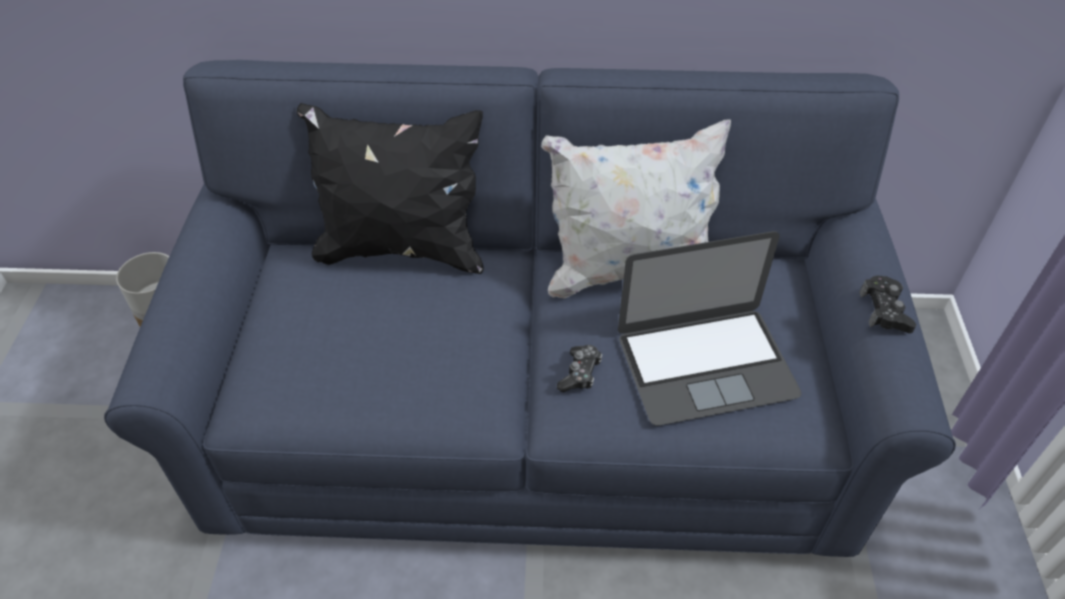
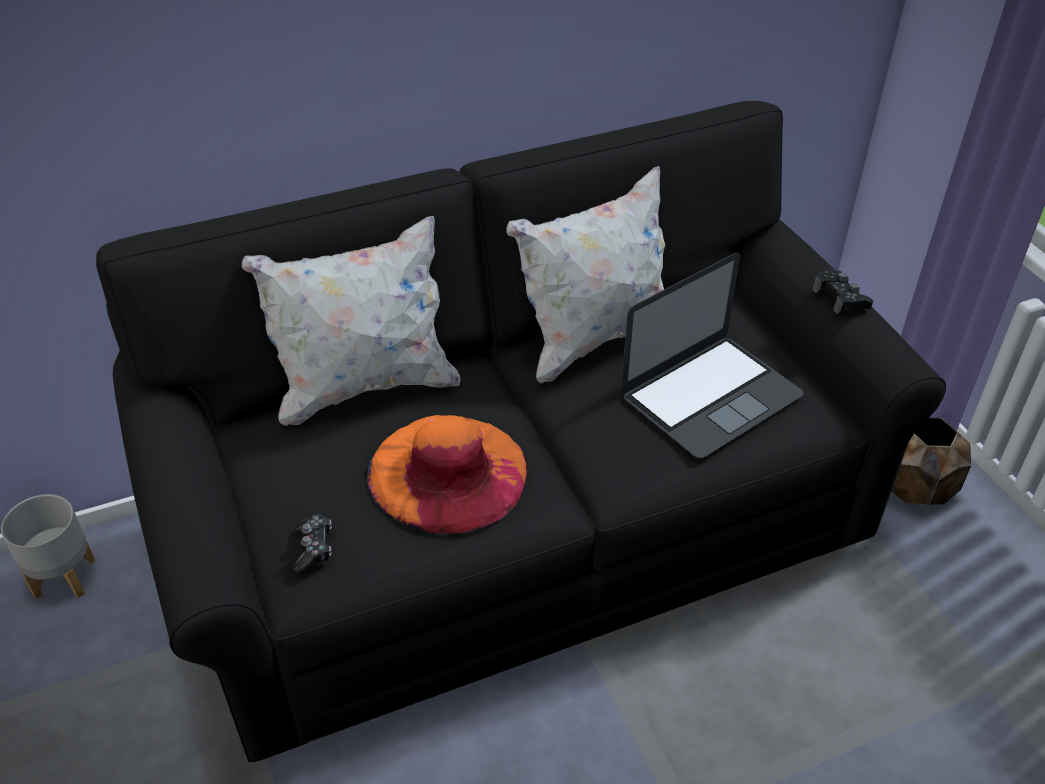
camera: 25 degrees left, 5 degrees down
blue sofa [104,60,956,557] -> black sofa [96,101,946,762]
black pillow [297,103,484,274] -> white pillow [242,216,460,426]
game controller [557,345,602,392] -> game controller moved to [293,514,332,573]
none -> orange hat [367,415,528,535]
none -> brown planter [891,417,971,505]

